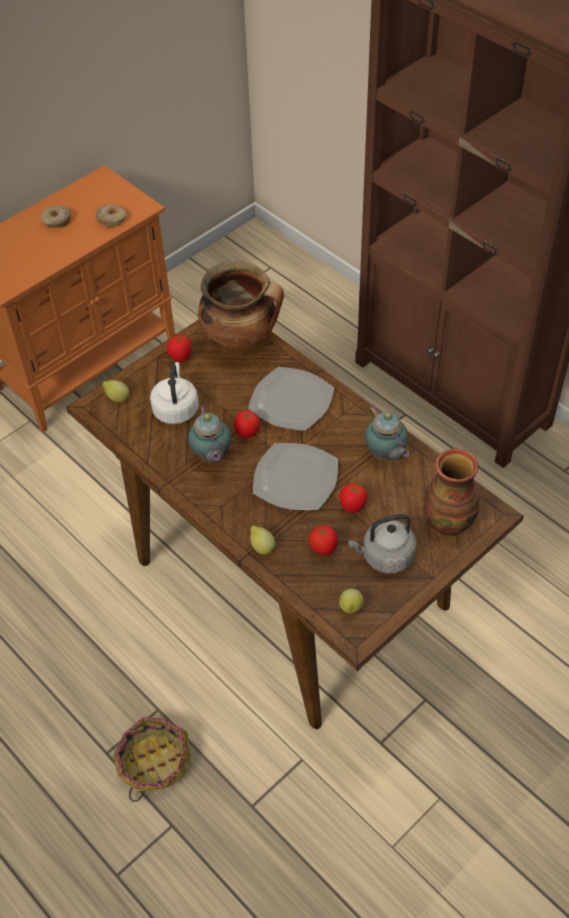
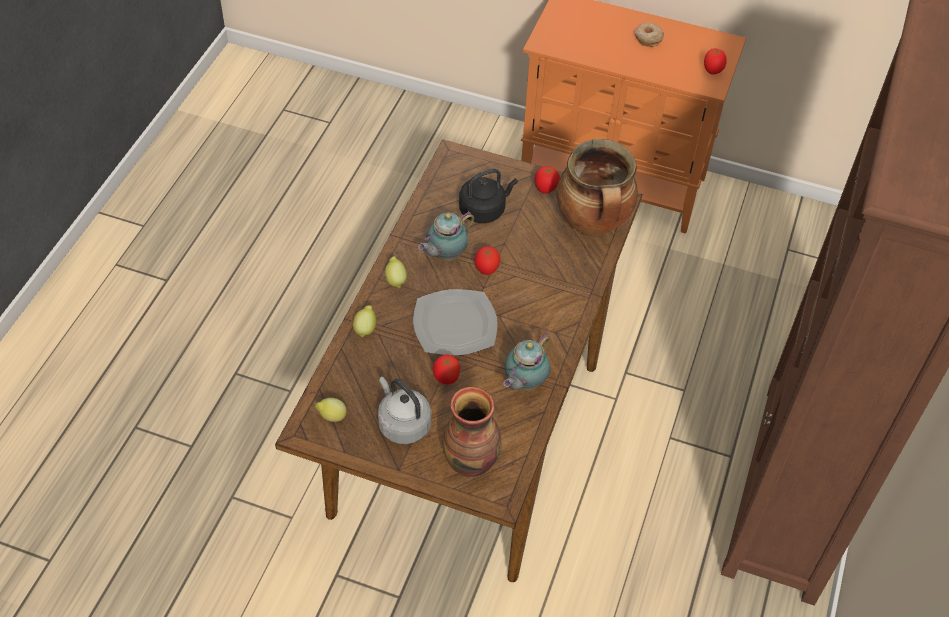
camera: 60 degrees right, 0 degrees up
donut [96,204,126,227] -> none
lemon [102,380,129,402] -> lemon moved to [385,256,407,288]
basket [113,717,191,802] -> none
white kettle [150,362,199,424] -> black kettle [459,169,518,223]
plate [248,367,334,431] -> none
tomato [309,525,338,555] -> tomato moved to [704,48,727,75]

